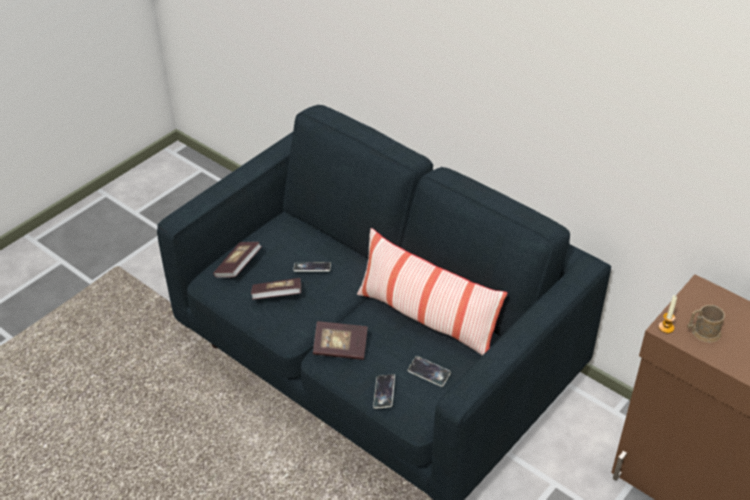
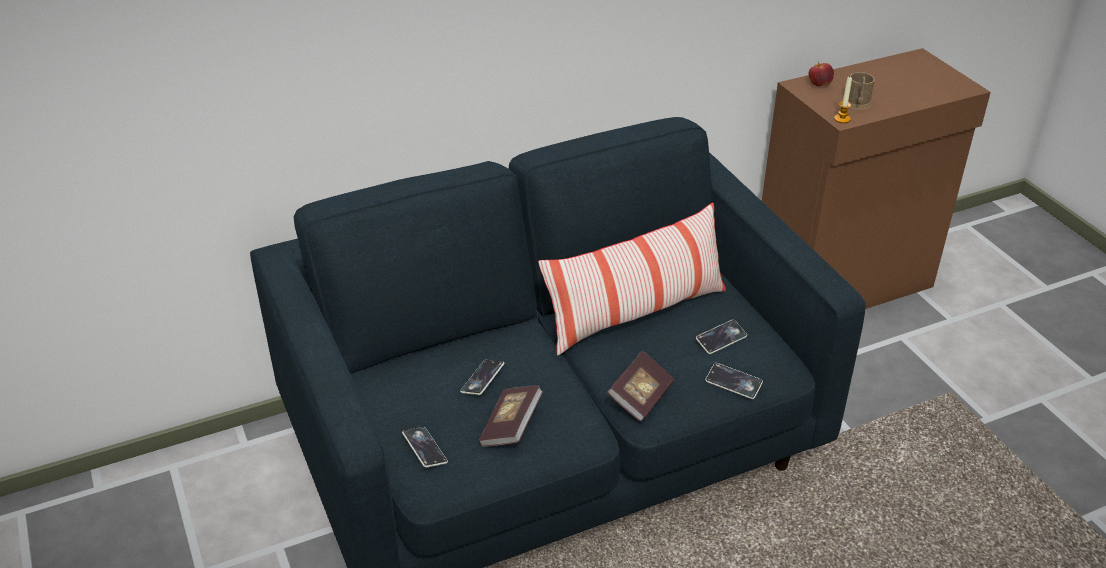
camera: 65 degrees left, 5 degrees down
book [213,242,262,278] -> phone [402,427,448,468]
none -> apple [808,61,834,86]

